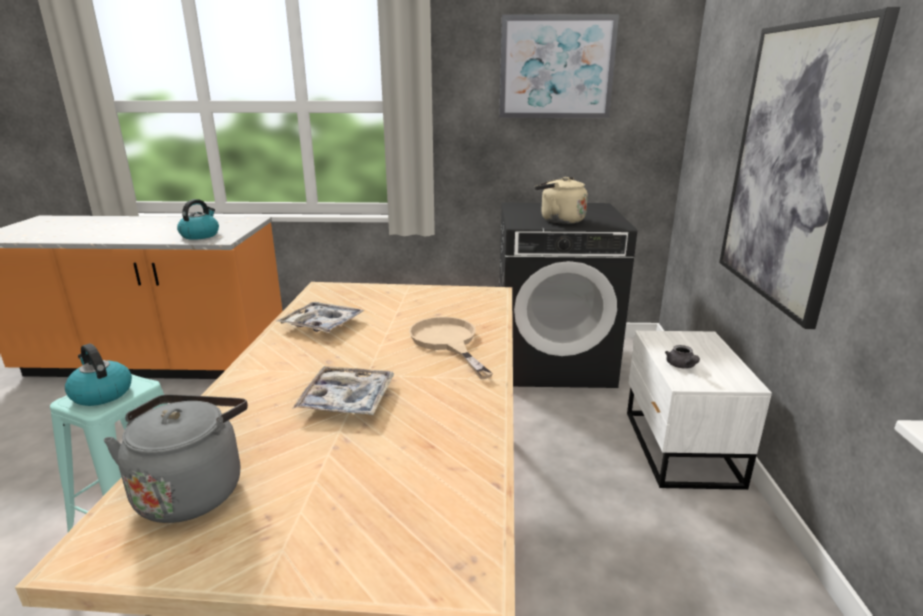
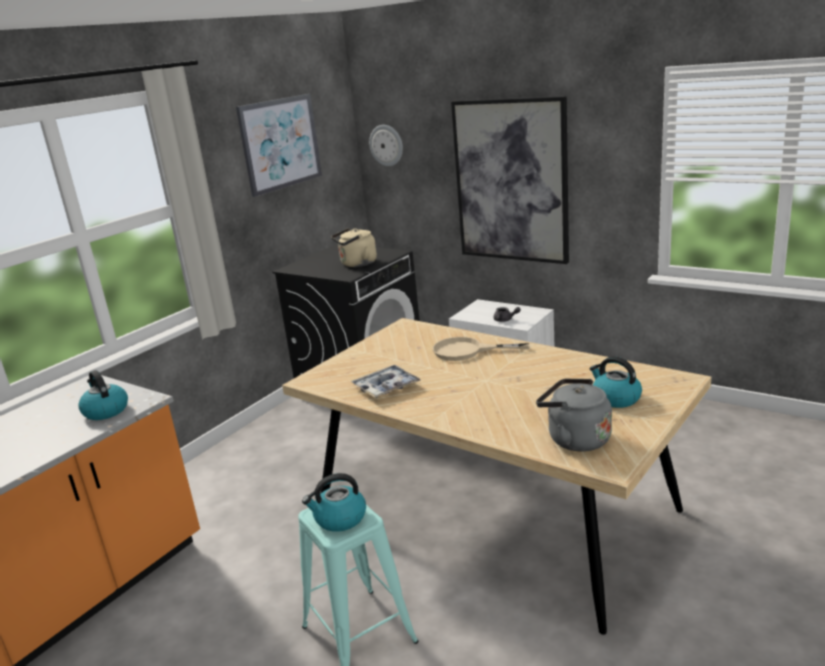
camera: 55 degrees left, 0 degrees up
tray [292,366,394,415] -> none
none -> wall clock [369,125,403,166]
none -> kettle [590,356,642,408]

